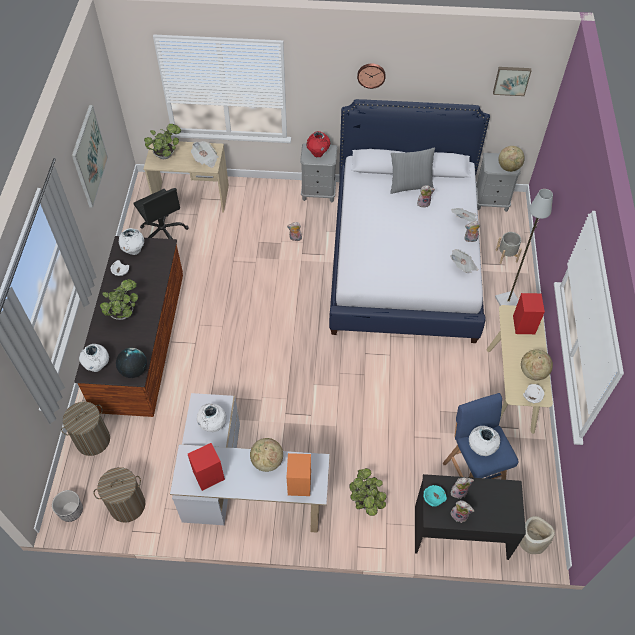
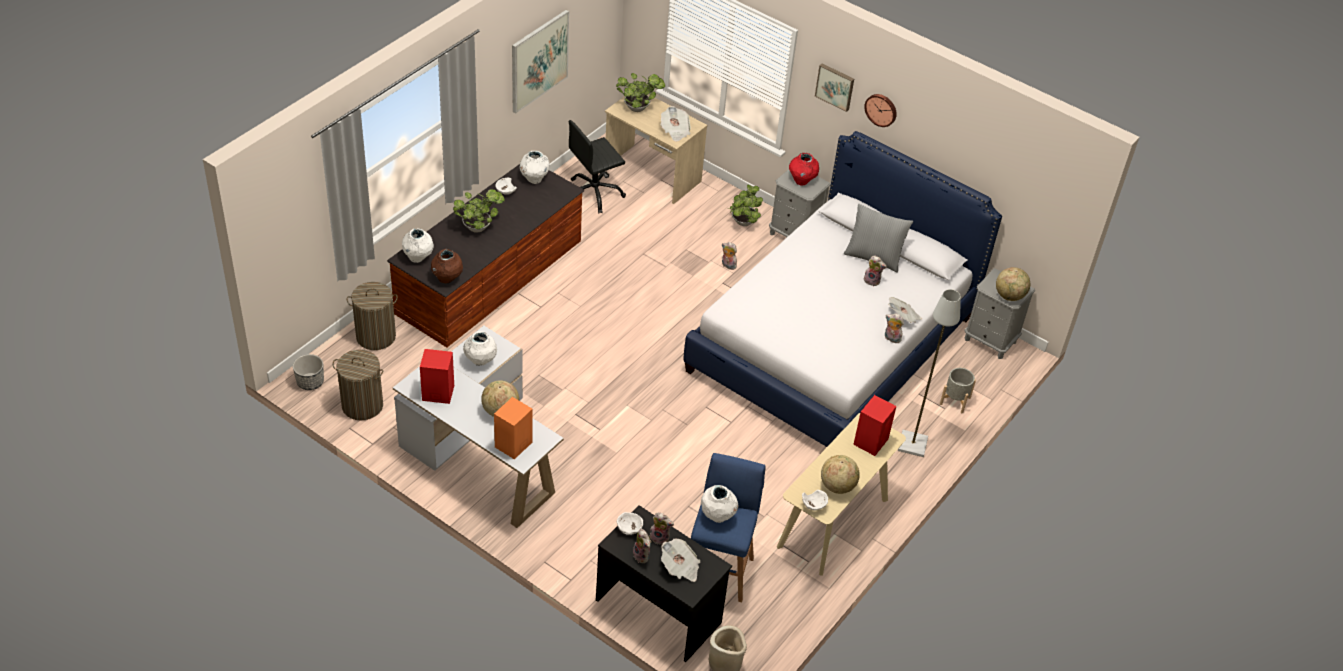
camera: 30 degrees right, 10 degrees down
globe [116,348,147,378] -> brown vase [431,249,463,283]
black office chair [133,188,189,239] -> black office chair turned 60 degrees clockwise [569,120,626,213]
potted plant [350,468,387,516] -> potted plant moved to [728,185,763,226]
turquoise bowl [423,485,447,507] -> white bowl [617,512,643,535]
newspaper [450,249,478,273] -> newspaper moved to [661,539,700,582]
picture [493,67,531,96] -> picture moved to [815,63,854,112]

